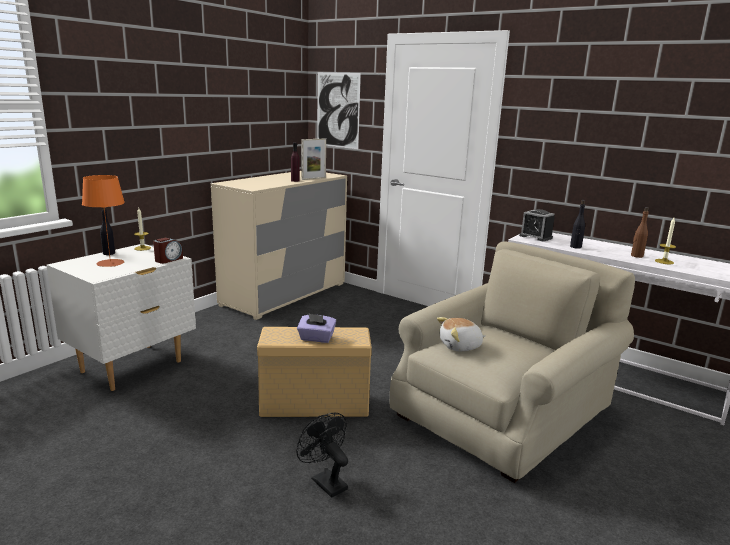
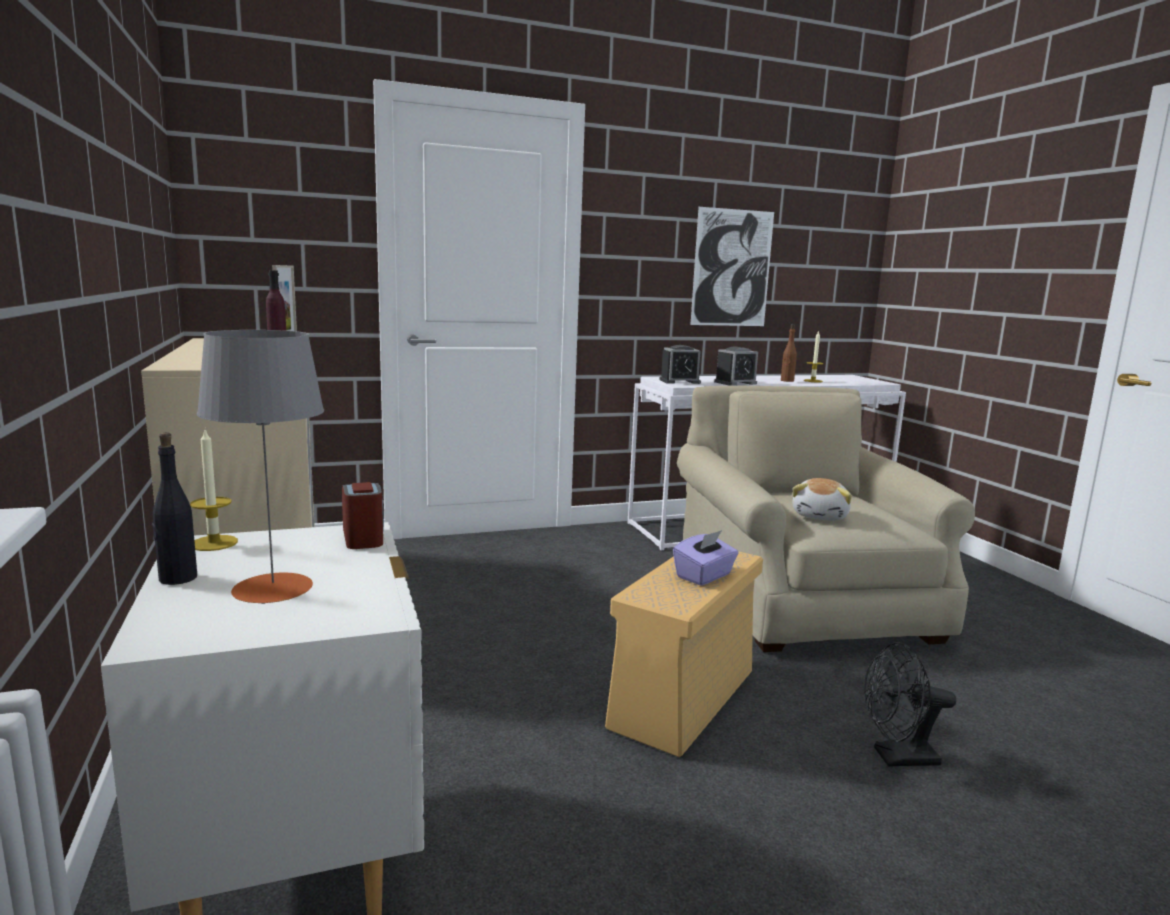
camera: 55 degrees left, 5 degrees down
orange table lamp [82,175,125,267] -> grey table lamp [197,330,324,604]
picture [317,72,361,149] -> picture moved to [690,207,774,326]
black bottle [570,200,585,249] -> alarm clock [714,346,758,386]

